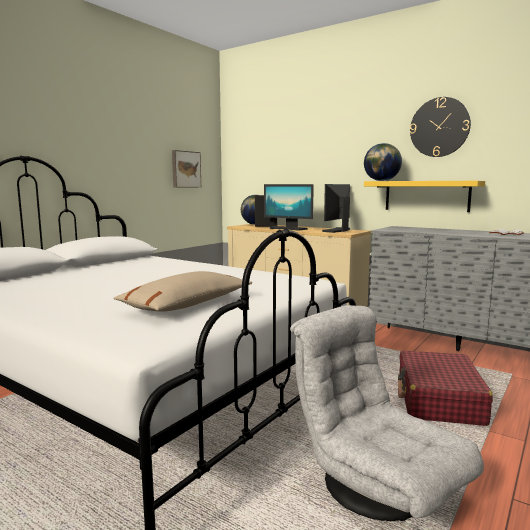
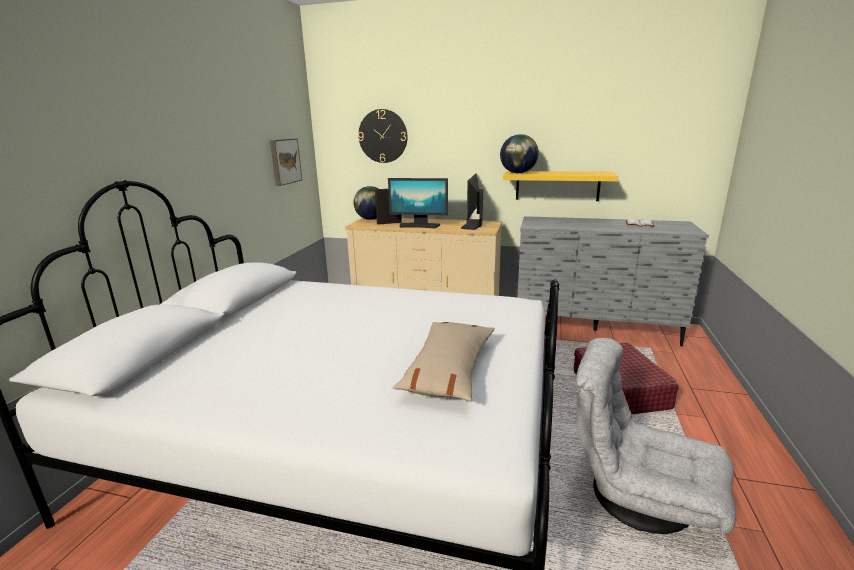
camera: 20 degrees left, 10 degrees up
wall clock [410,97,471,157] -> wall clock moved to [358,109,407,163]

